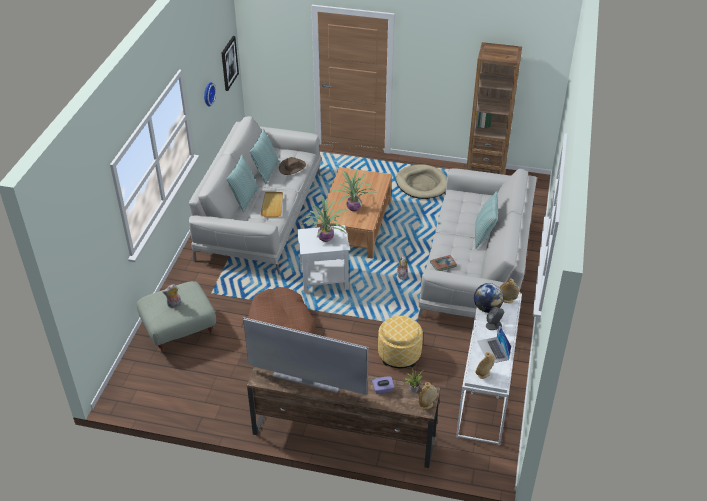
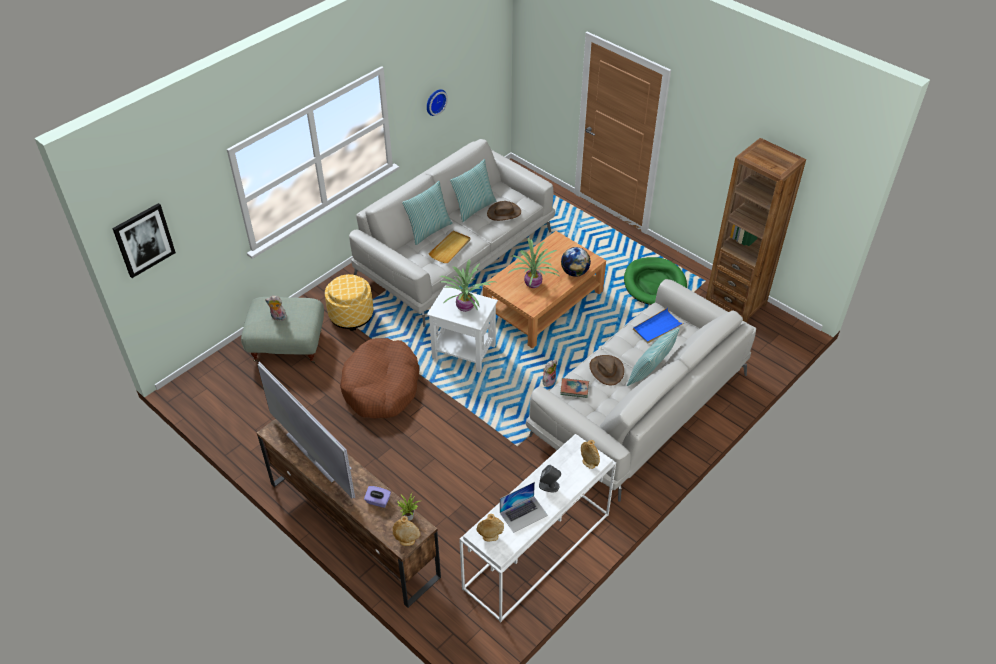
camera: 30 degrees right, 5 degrees up
picture [222,36,239,91] -> picture moved to [112,203,176,278]
ottoman [378,316,423,368] -> ottoman moved to [325,274,373,331]
beige dog bed [396,164,447,199] -> green dog bed [624,257,687,305]
globe [474,283,504,313] -> globe moved to [561,247,591,277]
laptop [477,324,511,363] -> laptop turned 135 degrees counterclockwise [500,482,548,533]
none -> brown hat [589,355,624,386]
none -> blue tray [633,308,684,343]

